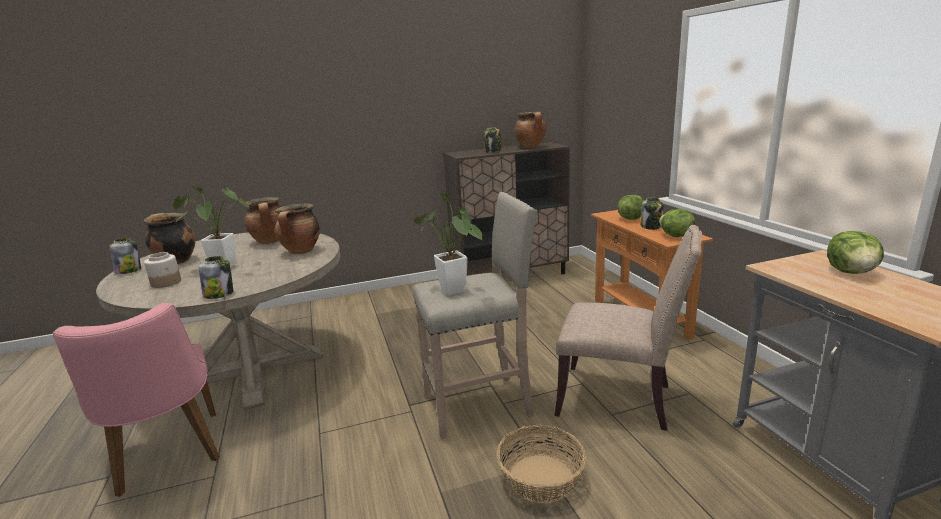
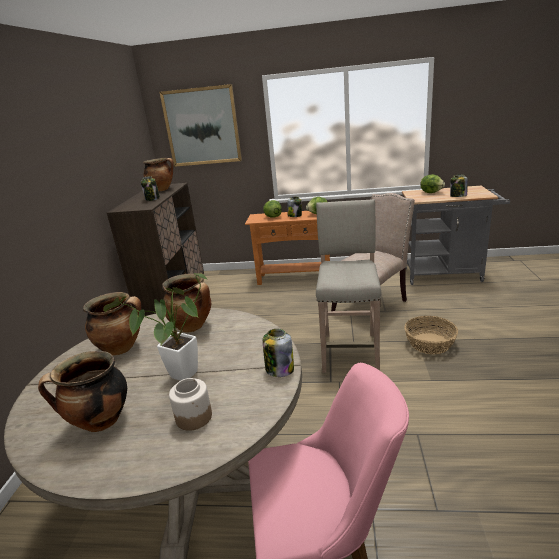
camera: 65 degrees left, 5 degrees up
jar [110,238,141,274] -> jar moved to [450,175,468,197]
potted plant [414,193,483,296] -> none
none -> picture [160,84,242,167]

